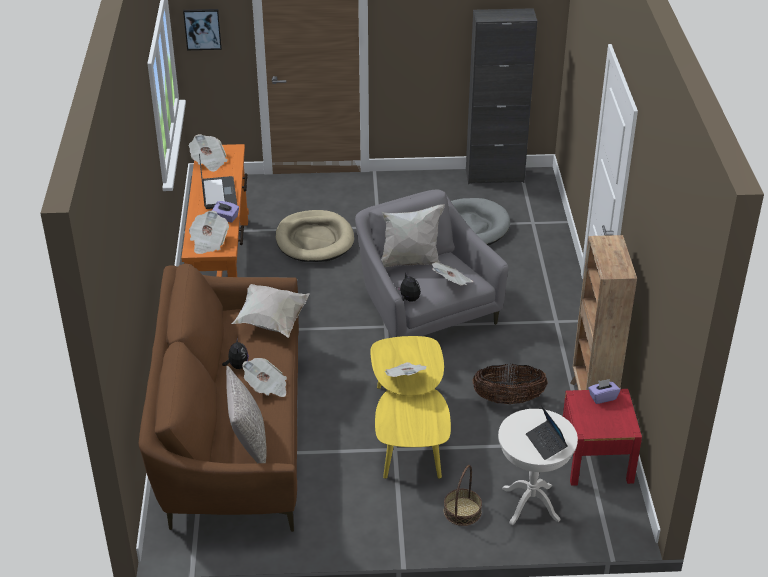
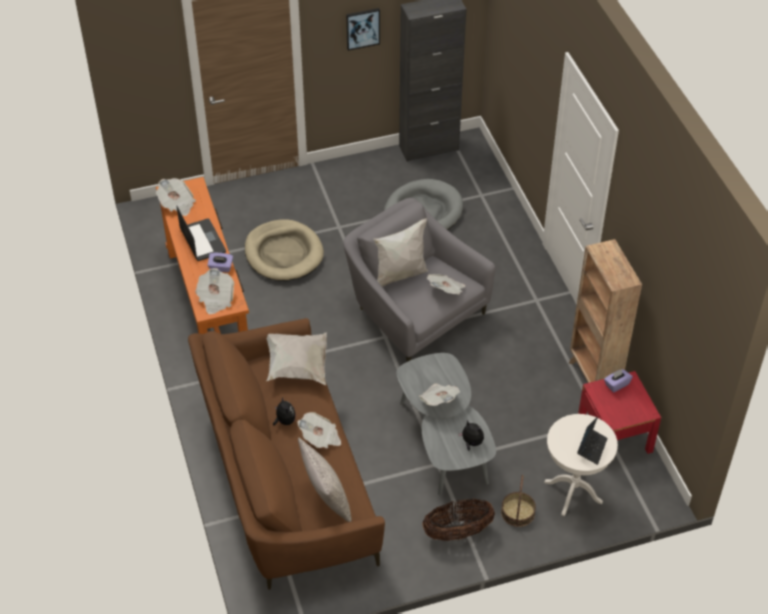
camera: 15 degrees left, 10 degrees up
picture [183,9,222,50] -> picture moved to [346,8,380,51]
yellow coffee table [370,336,451,479] -> grey coffee table [396,353,496,495]
plush toy [397,274,421,302] -> plush toy moved to [458,420,484,451]
basket [473,364,547,404] -> basket moved to [422,499,495,541]
laptop [526,406,568,460] -> laptop turned 120 degrees counterclockwise [577,416,608,465]

